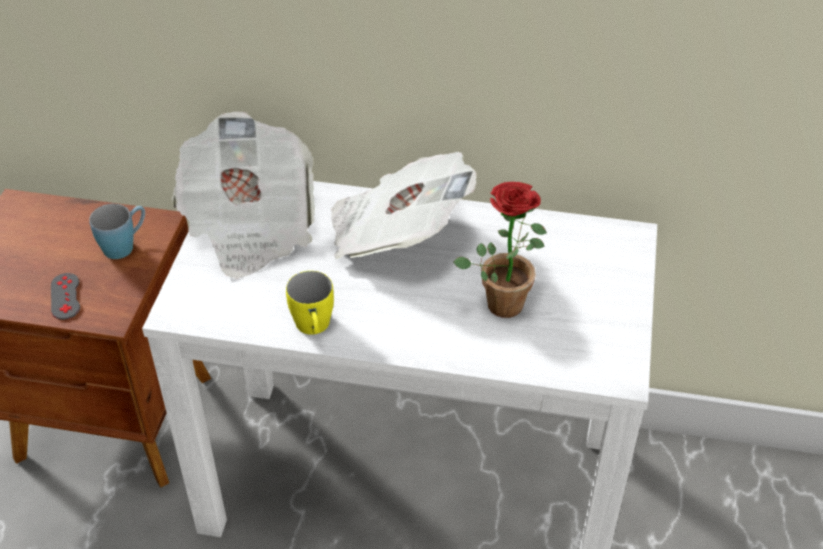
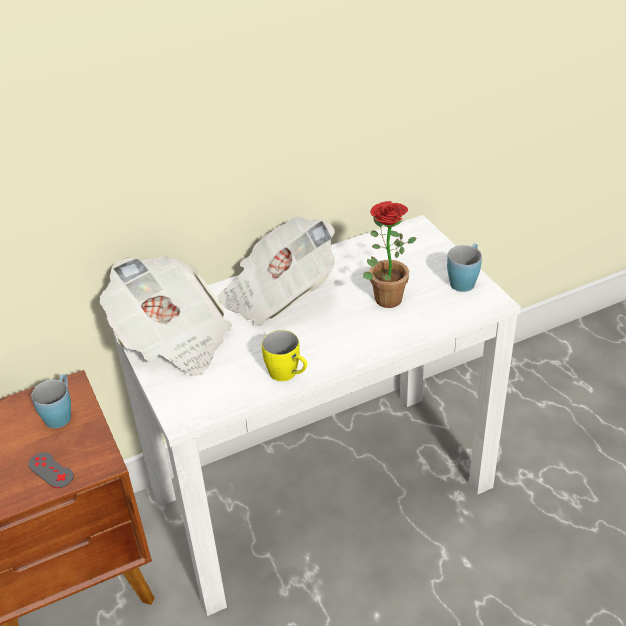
camera: 35 degrees left, 5 degrees down
none -> blue mug [447,243,482,292]

